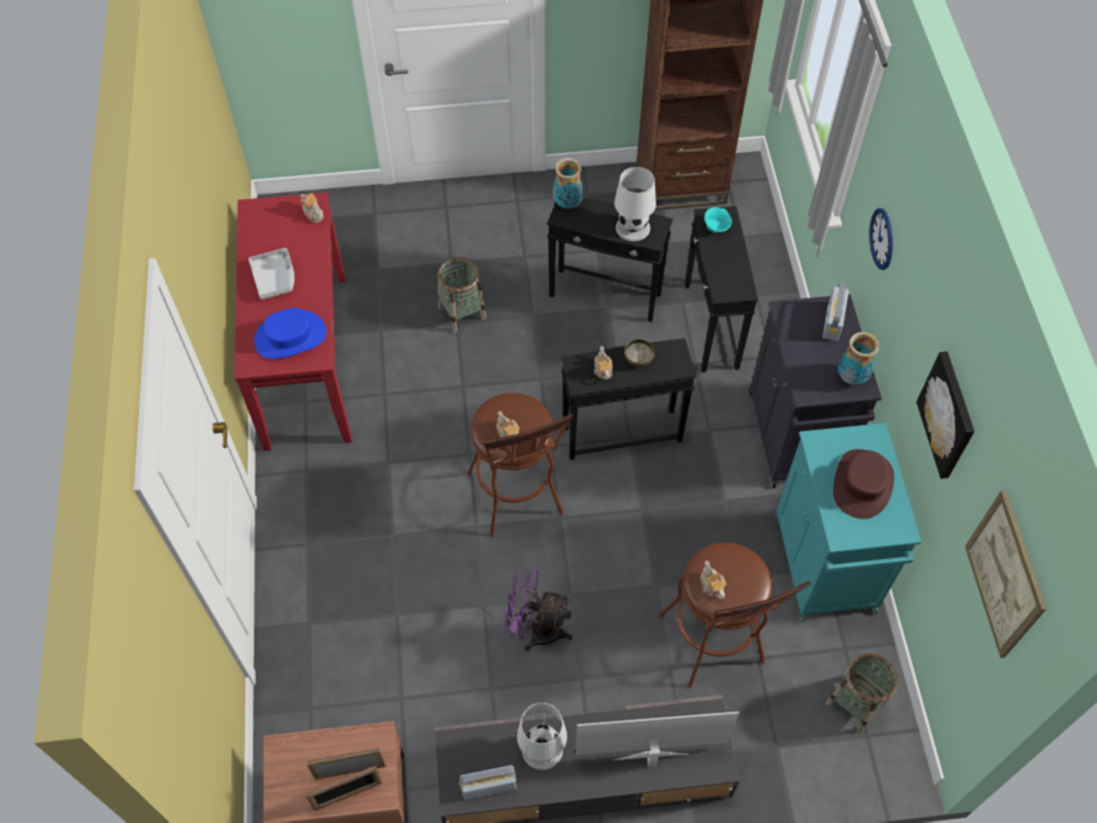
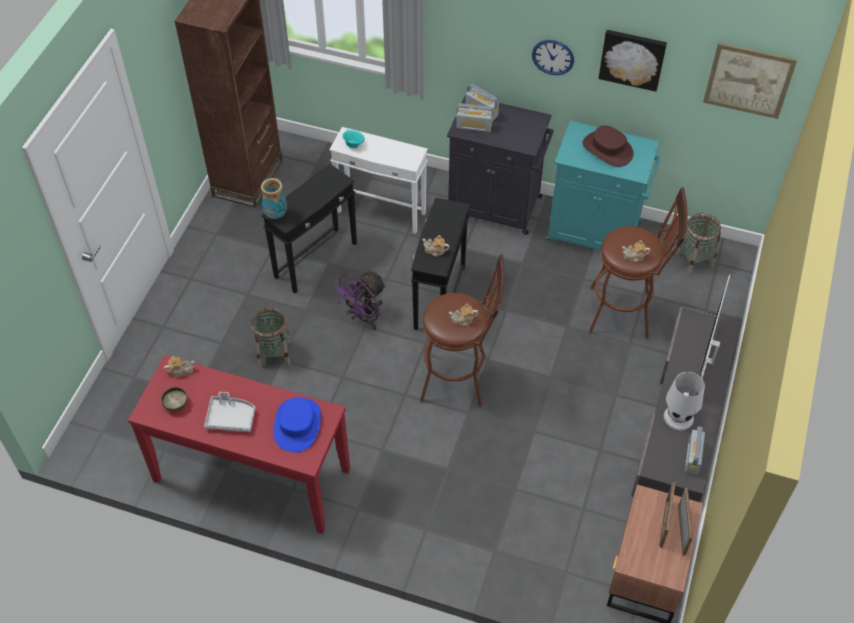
camera: 65 degrees left, 5 degrees down
purple fan [502,566,573,651] -> purple fan moved to [332,271,386,330]
white table lamp [614,167,656,241] -> none
bowl [624,339,654,367] -> bowl moved to [161,387,188,412]
black side table [685,206,758,373] -> white side table [329,127,428,233]
vase [838,332,879,385] -> none
wall clock [869,208,893,270] -> wall clock moved to [532,40,574,75]
none -> radio [456,104,493,132]

